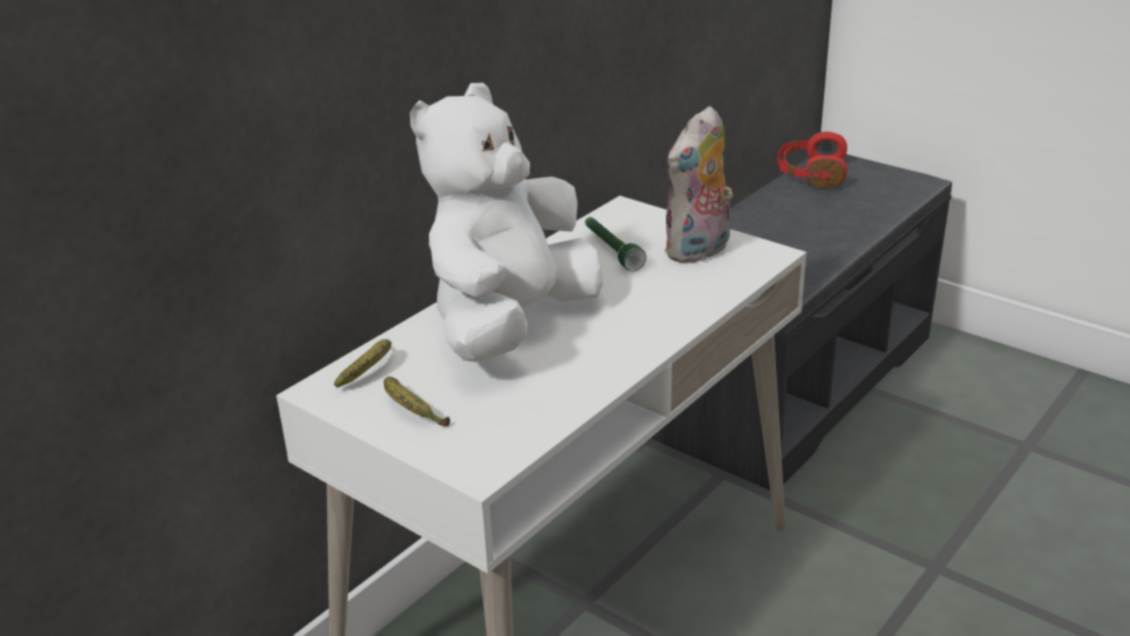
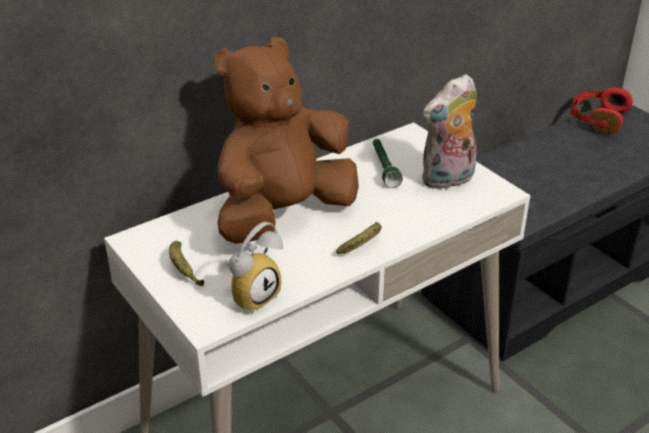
camera: 15 degrees right, 5 degrees up
banana [334,339,391,388] -> banana moved to [336,222,382,254]
white plush toy [410,83,603,362] -> brown plush toy [215,37,359,244]
none -> alarm clock [224,222,283,314]

